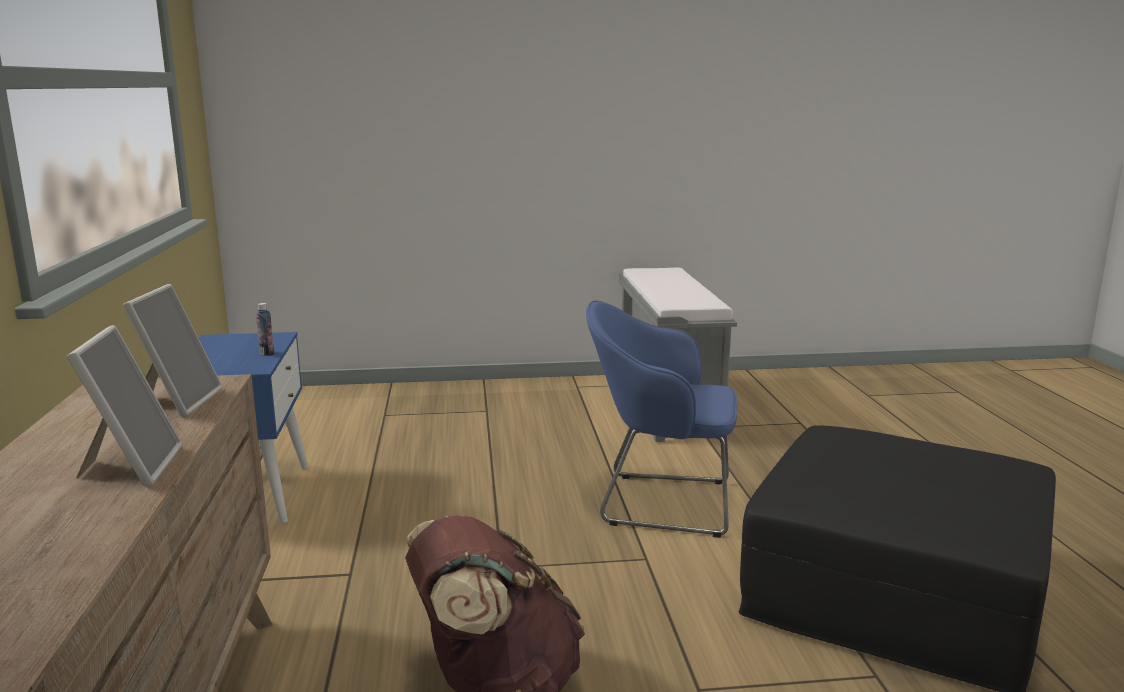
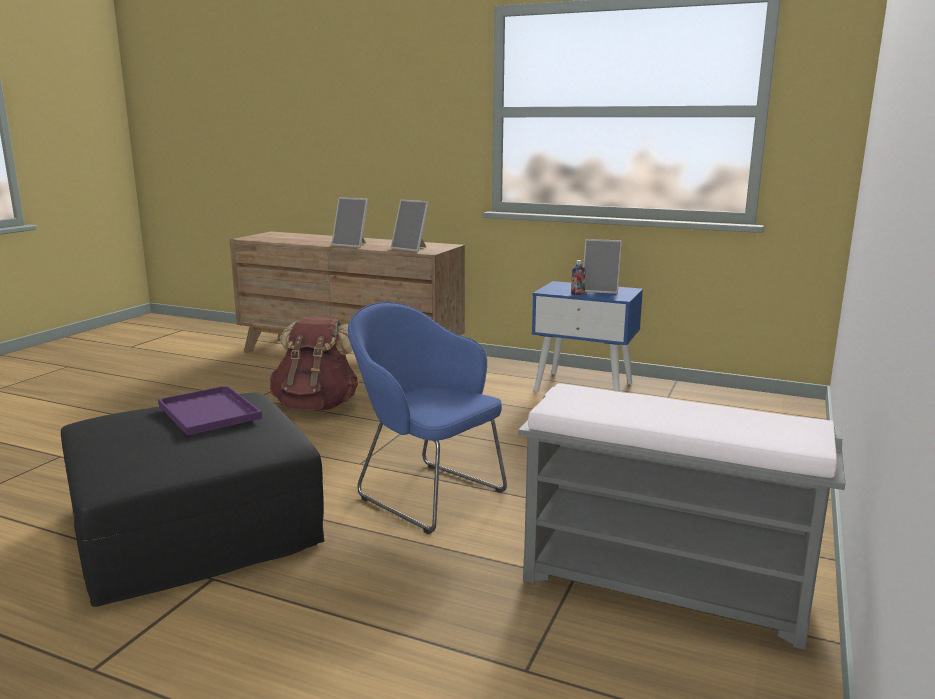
camera: 120 degrees right, 0 degrees up
blue armchair [586,300,737,538] -> blue armchair turned 90 degrees counterclockwise [348,302,507,534]
none -> purple tray [158,385,262,435]
none -> picture frame [583,239,622,294]

